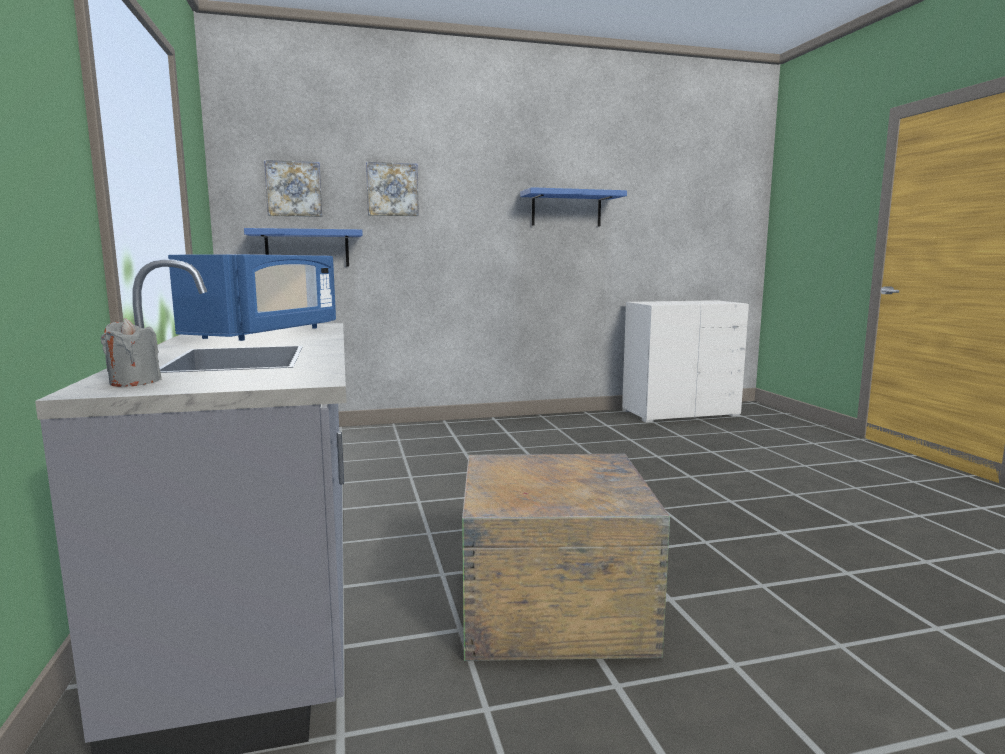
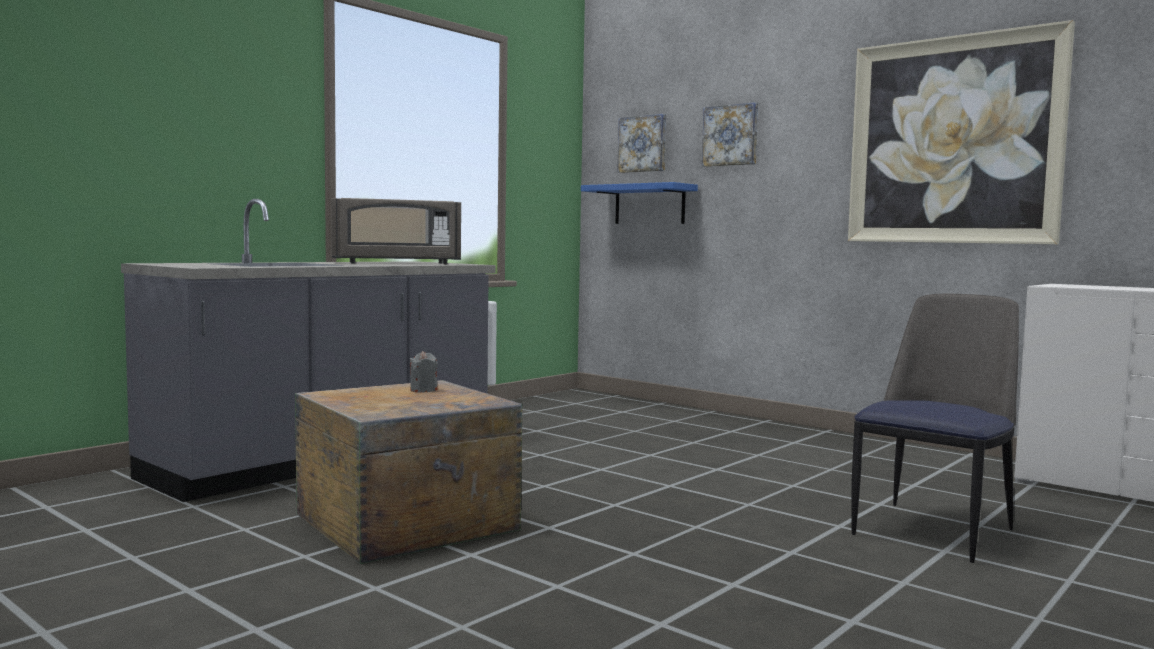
camera: 55 degrees right, 5 degrees down
grey candle [101,318,162,387] -> grey candle moved to [410,351,438,392]
blue microwave [168,254,336,341] -> grey microwave [331,198,461,264]
blue shelf [520,187,627,226] -> picture [848,20,1075,244]
none -> chair [851,294,1019,563]

